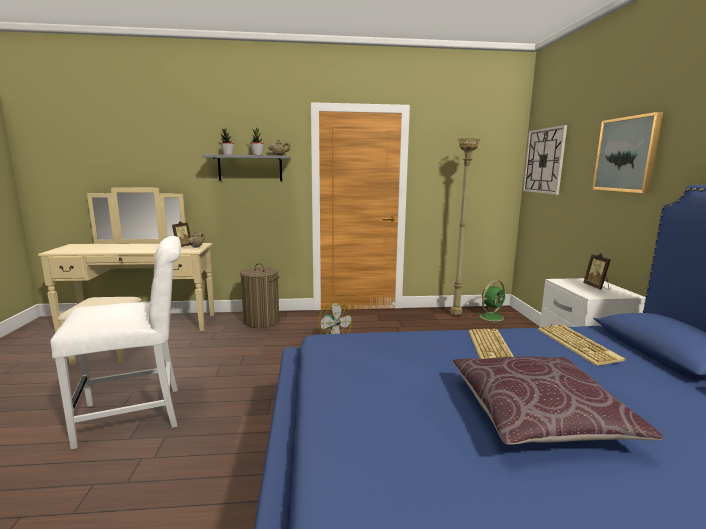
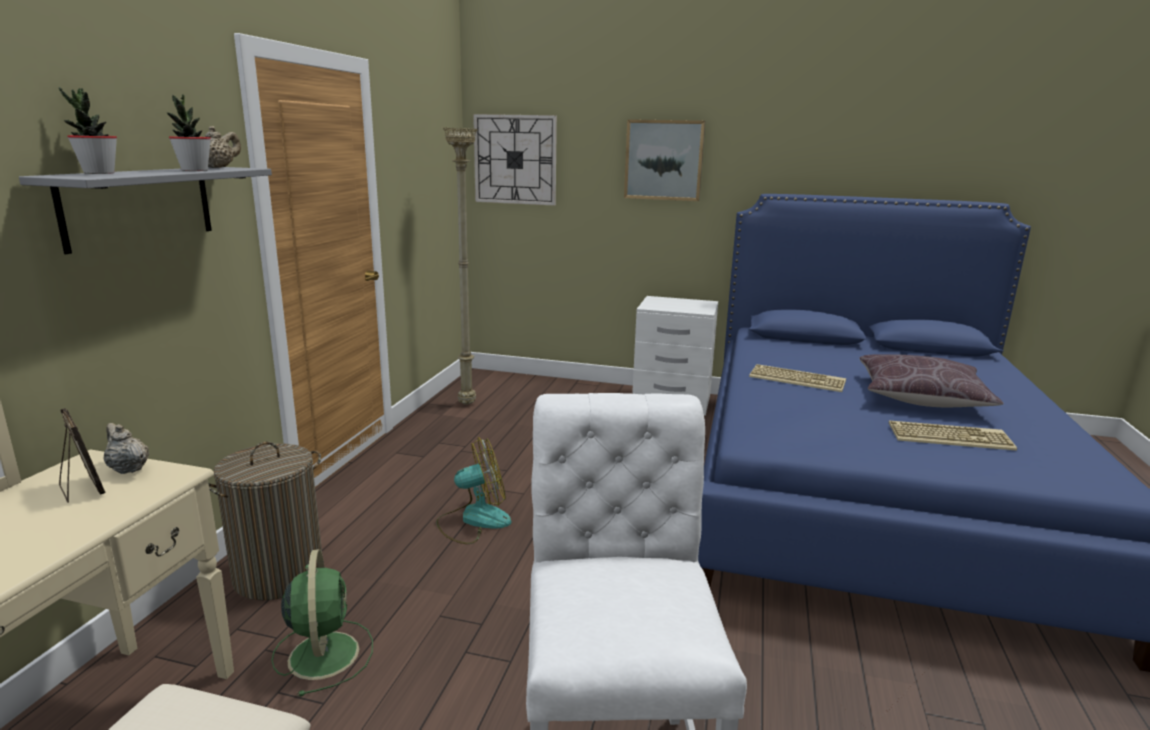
camera: 70 degrees left, 5 degrees up
green fan [476,280,510,323] -> green fan moved to [272,549,373,697]
keyboard [538,324,626,366] -> keyboard moved to [889,421,1017,451]
picture frame [583,253,611,290] -> none

